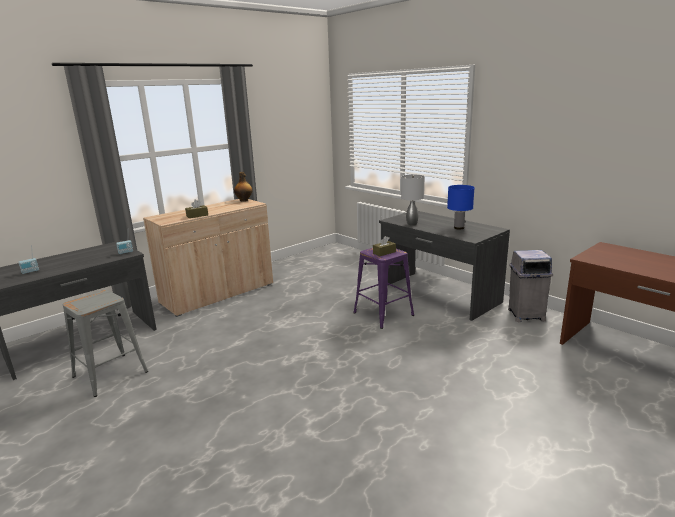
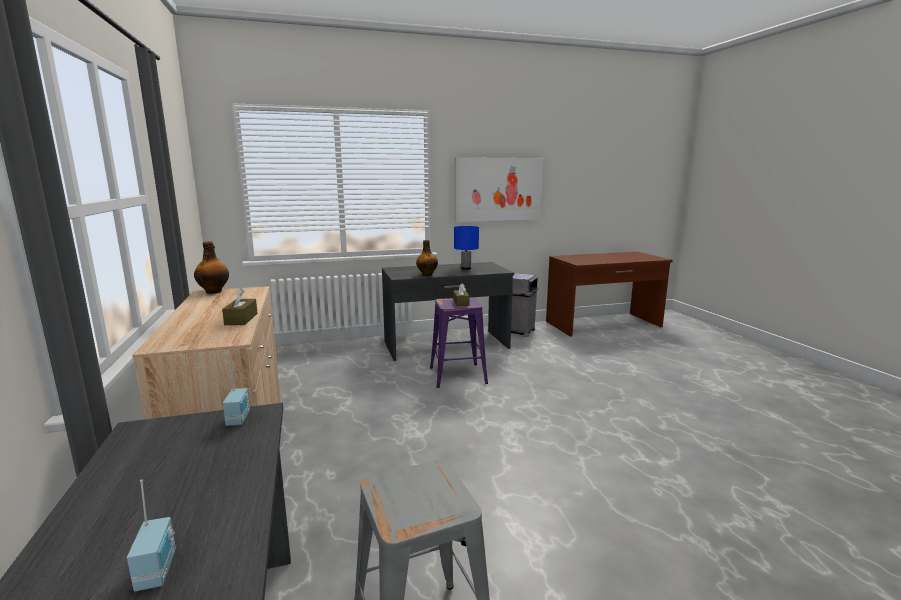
camera: 65 degrees left, 5 degrees down
grey table lamp [401,175,425,225] -> bottle [416,240,438,276]
none -> picture [455,157,543,222]

